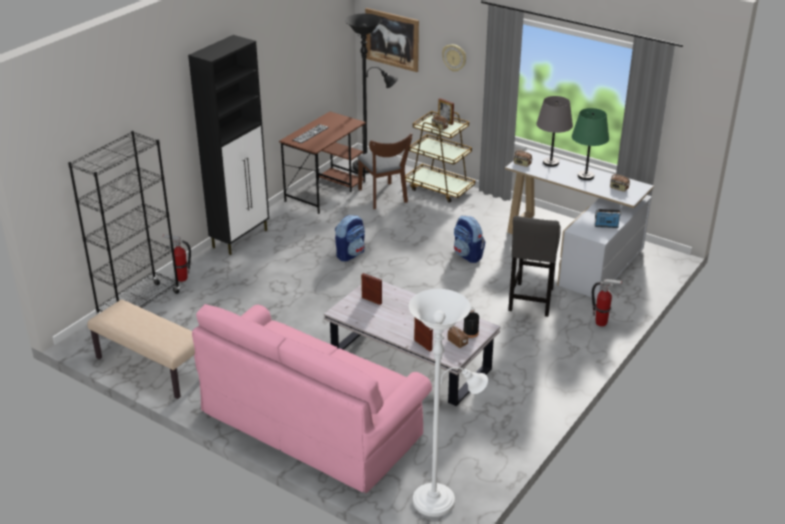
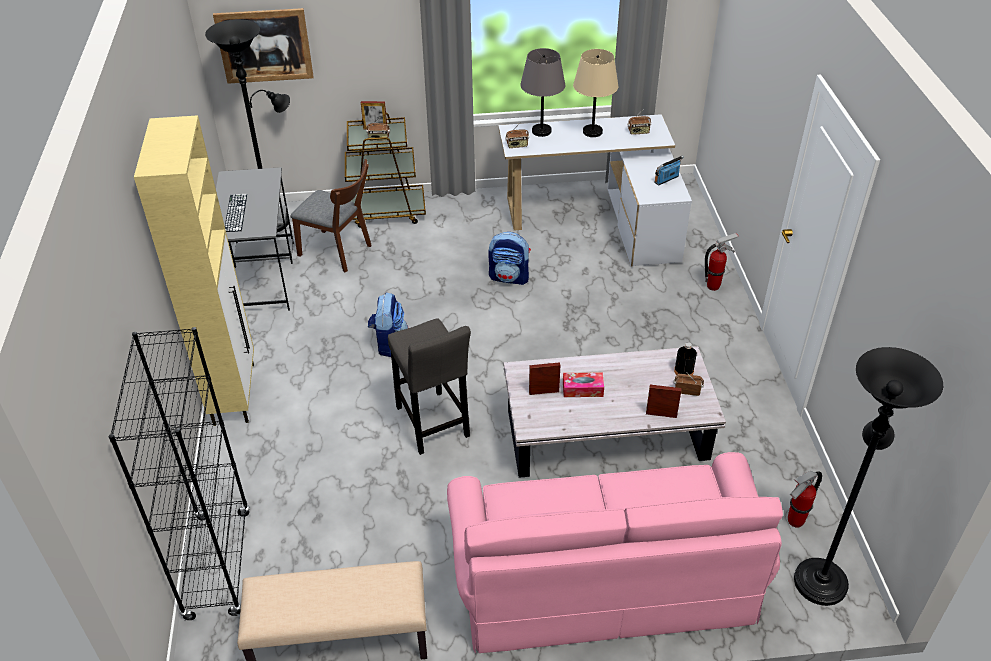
camera: 40 degrees left, 10 degrees up
fire extinguisher [162,234,191,282] -> fire extinguisher moved to [788,471,822,528]
black cabinet [188,35,269,255] -> beige cabinet [134,115,254,426]
brown desk [279,111,366,214] -> grey desk [216,167,294,311]
white floor lamp [409,289,488,517] -> black floor lamp [794,347,943,606]
wall clock [442,44,466,72] -> none
grey stool [508,216,561,317] -> grey stool moved to [388,318,471,455]
green table lamp [572,108,609,180] -> beige table lamp [573,49,618,137]
none -> tissue box [563,372,604,397]

